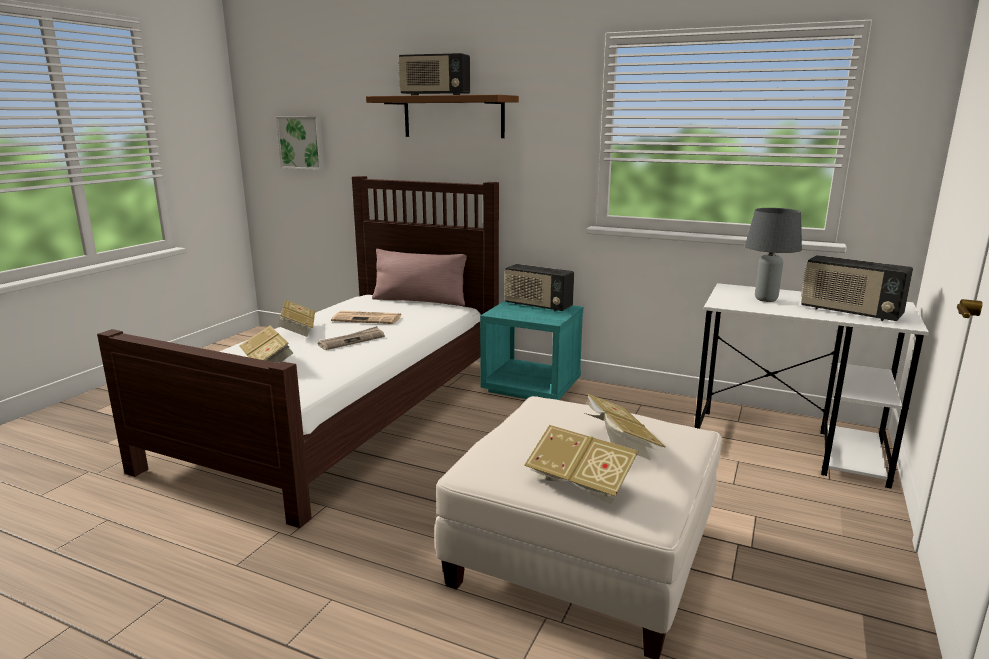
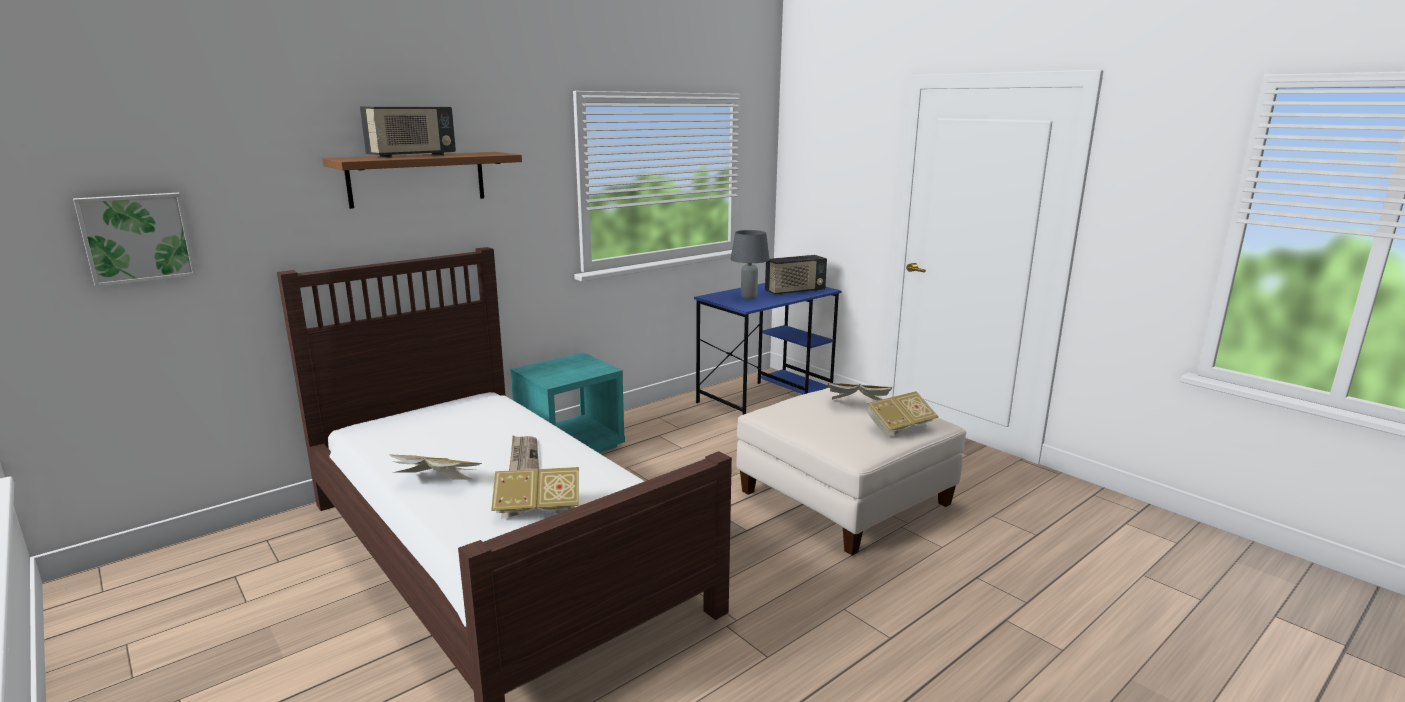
camera: 65 degrees left, 0 degrees up
newspaper [331,311,402,324] -> none
pink pillow [372,249,467,306] -> none
radio [504,264,574,311] -> none
white desk [694,283,929,489] -> blue desk [694,283,842,415]

